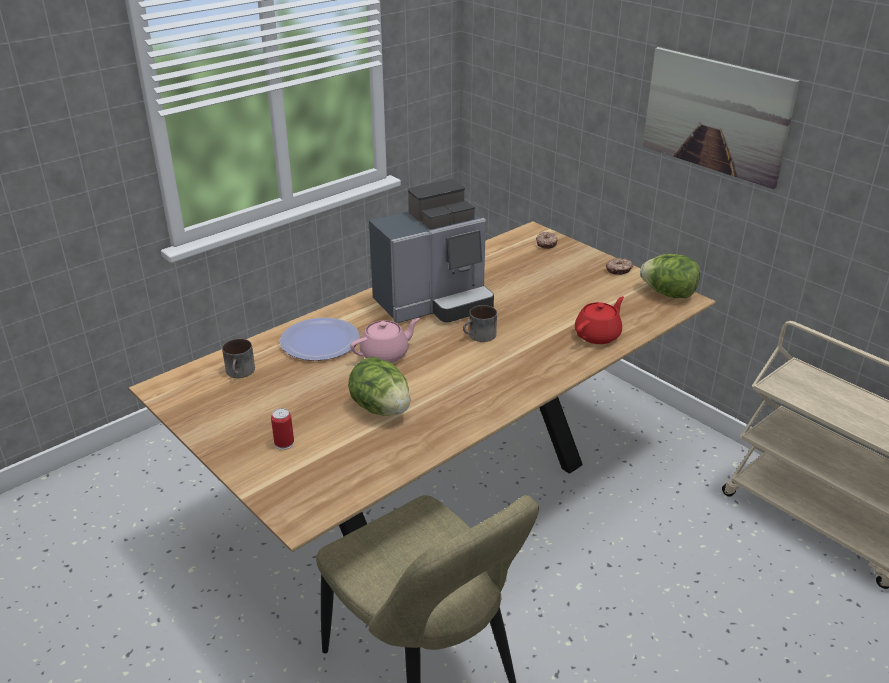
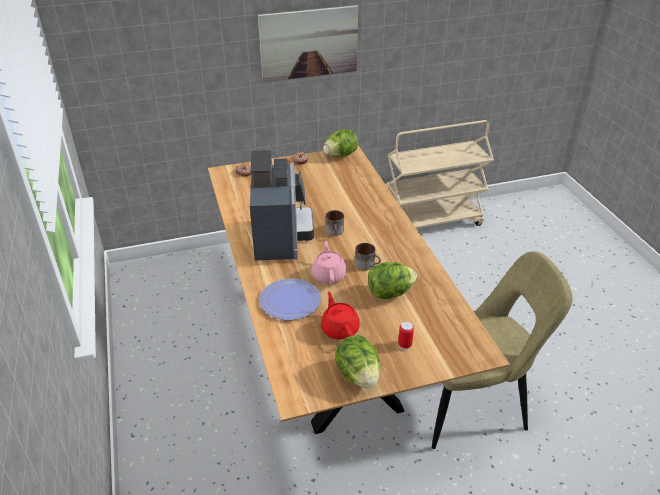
camera: 65 degrees left, 5 degrees up
mug [222,339,255,378] -> mug moved to [355,243,381,270]
red teapot [575,296,624,344] -> red teapot moved to [321,291,360,340]
none -> lettuce [335,335,381,388]

